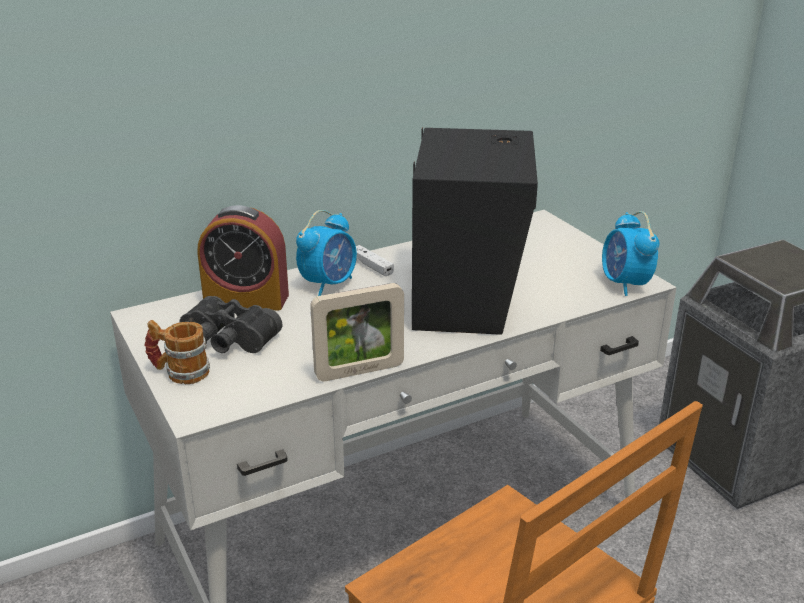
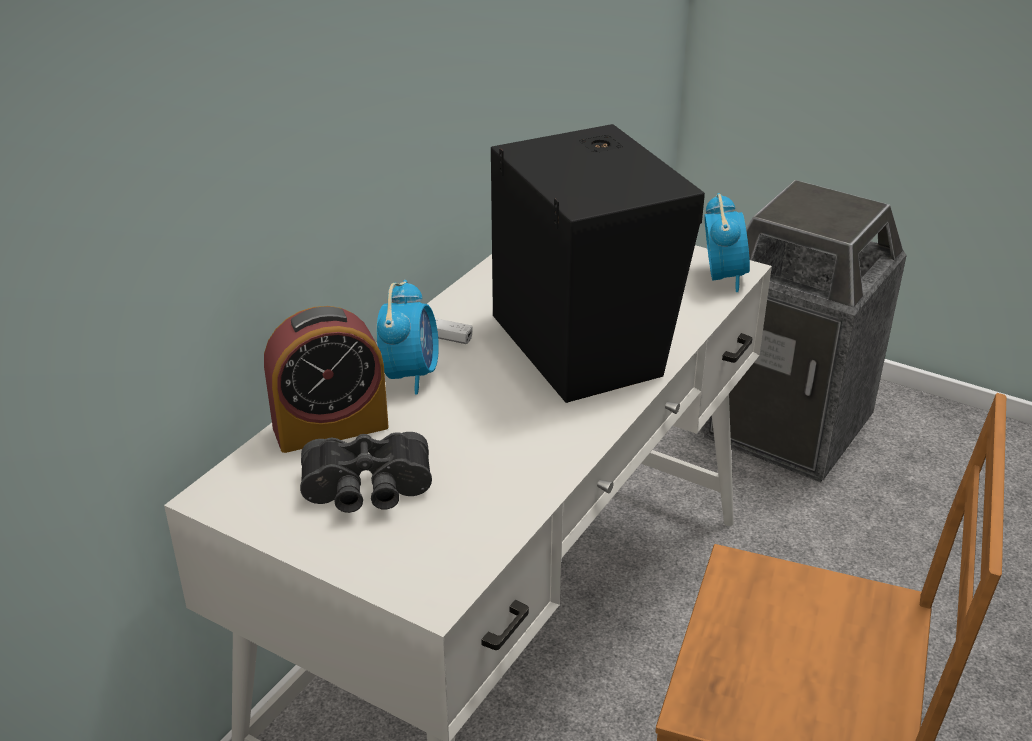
camera: 30 degrees left, 5 degrees up
mug [144,320,210,384] -> none
picture frame [310,283,404,382] -> none
alarm clock [602,211,659,296] -> alarm clock turned 135 degrees counterclockwise [704,193,750,292]

